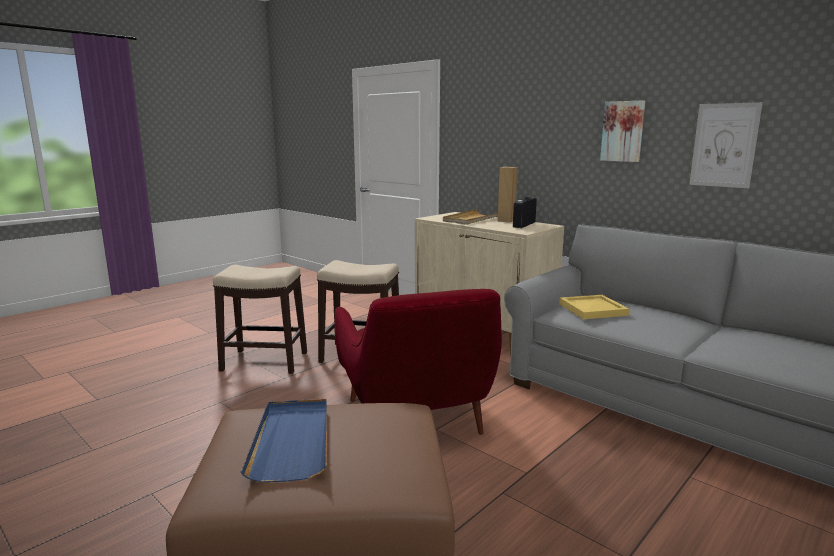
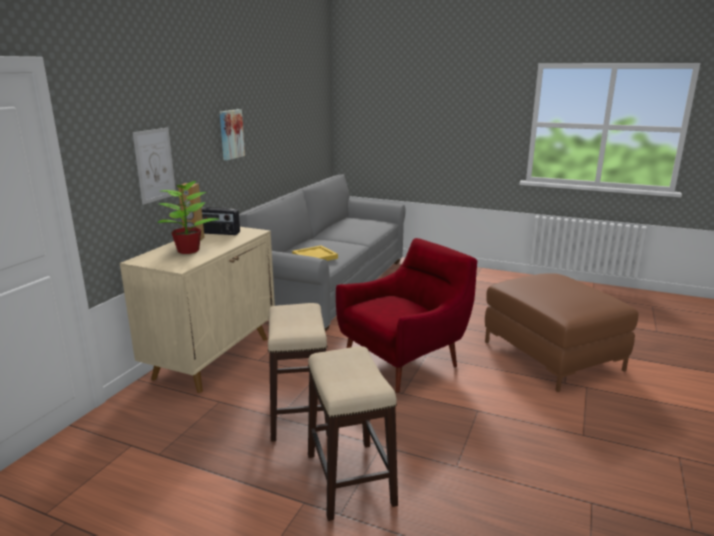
camera: 110 degrees left, 5 degrees up
blue tray [241,399,327,482] -> none
beige tray [443,209,498,225] -> potted plant [157,181,219,254]
picture [689,102,763,188] -> picture moved to [132,128,176,205]

